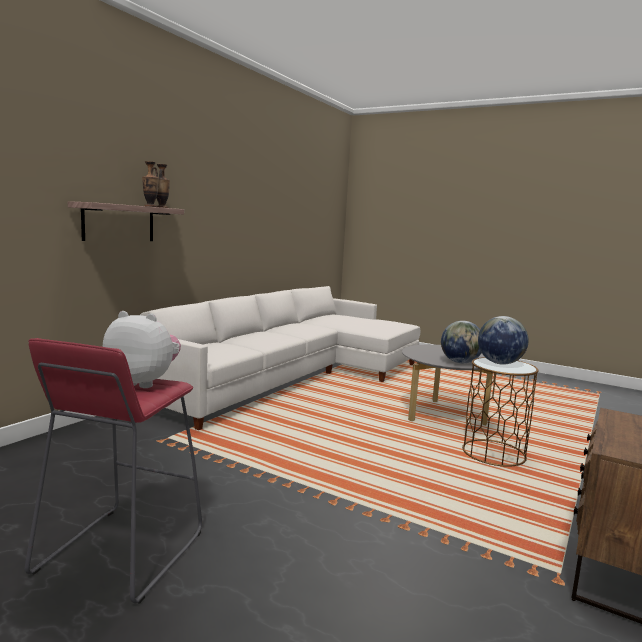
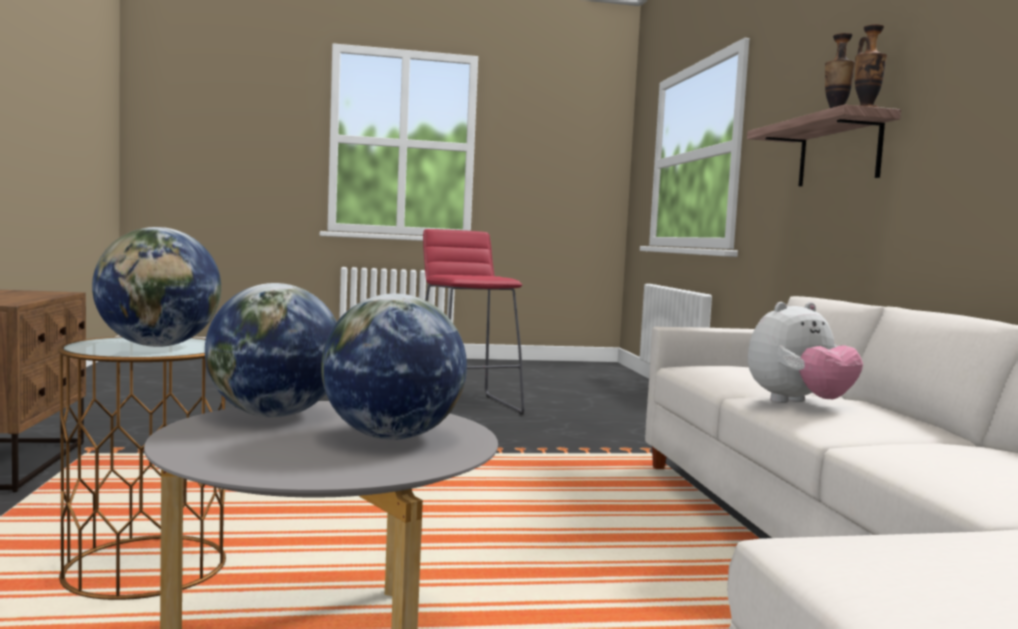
camera: 140 degrees right, 5 degrees down
plush toy [103,311,181,388] -> plush toy moved to [748,302,863,403]
none -> globe [321,294,467,440]

